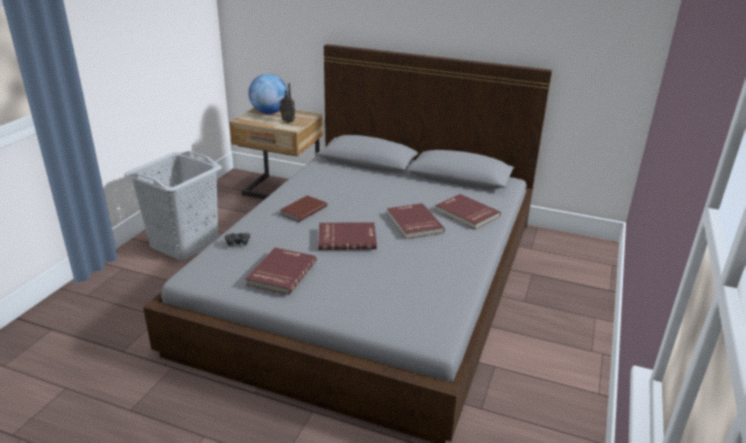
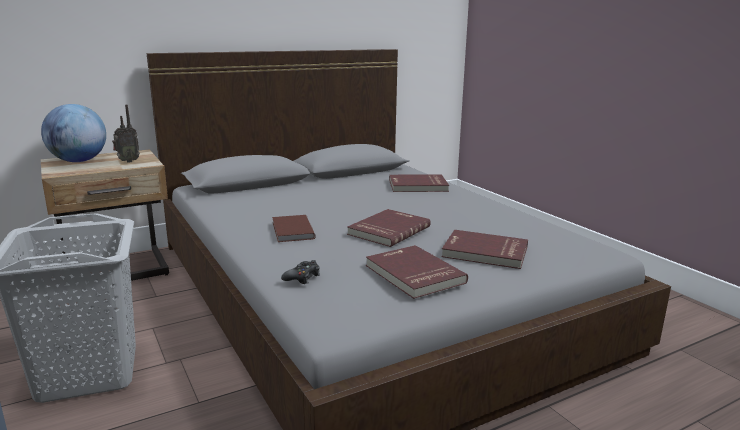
camera: 50 degrees left, 10 degrees down
red book [387,203,445,239] -> red book moved to [441,230,528,269]

